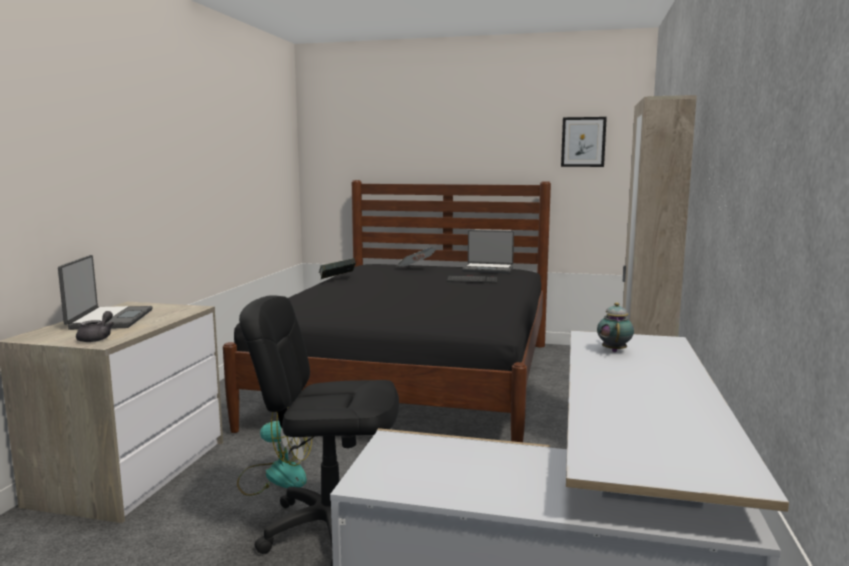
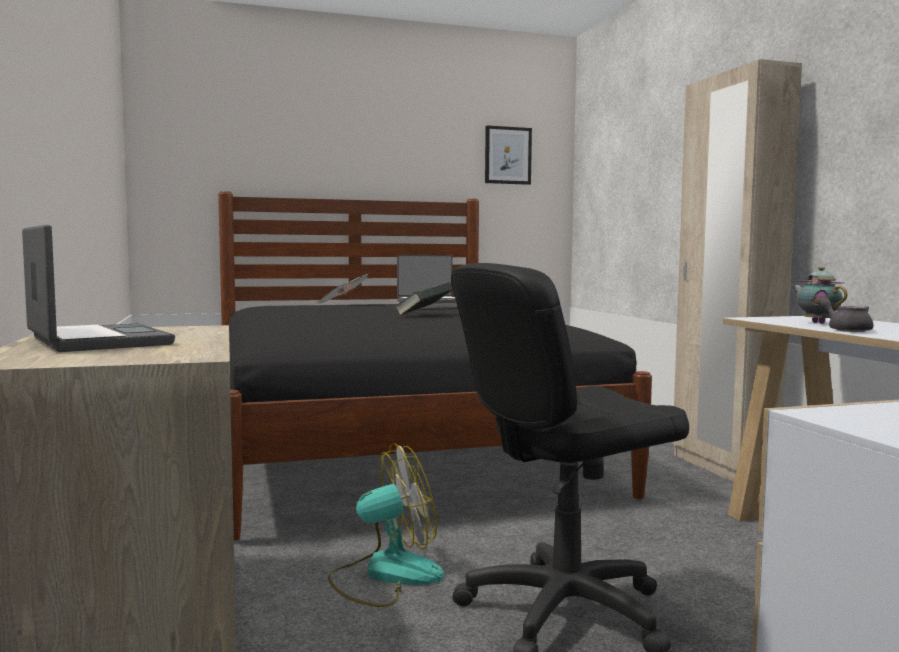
camera: 30 degrees left, 5 degrees down
grey teapot [76,311,114,342] -> grey teapot moved to [817,297,874,332]
book [319,258,356,279] -> book moved to [394,282,453,316]

